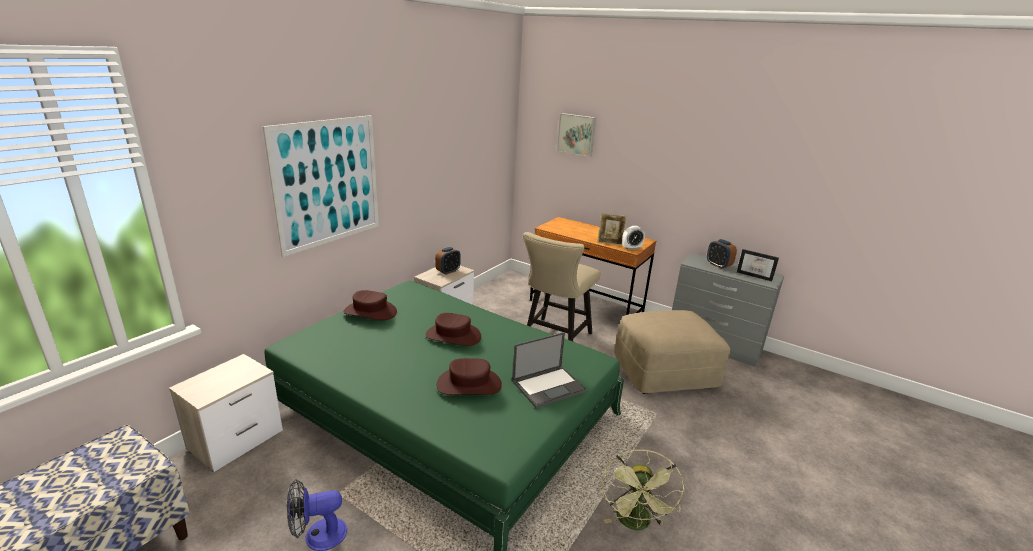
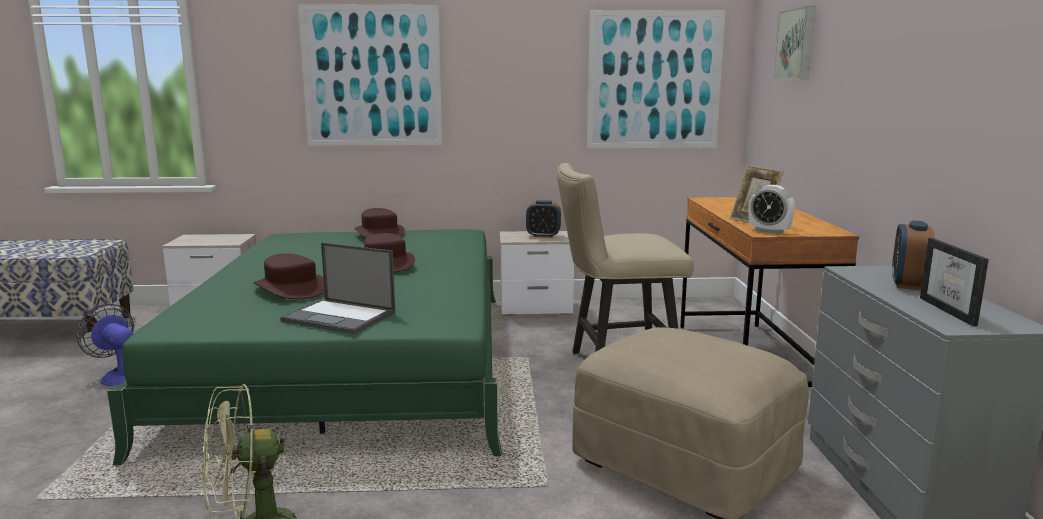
camera: 55 degrees right, 10 degrees down
none -> picture [587,10,726,148]

